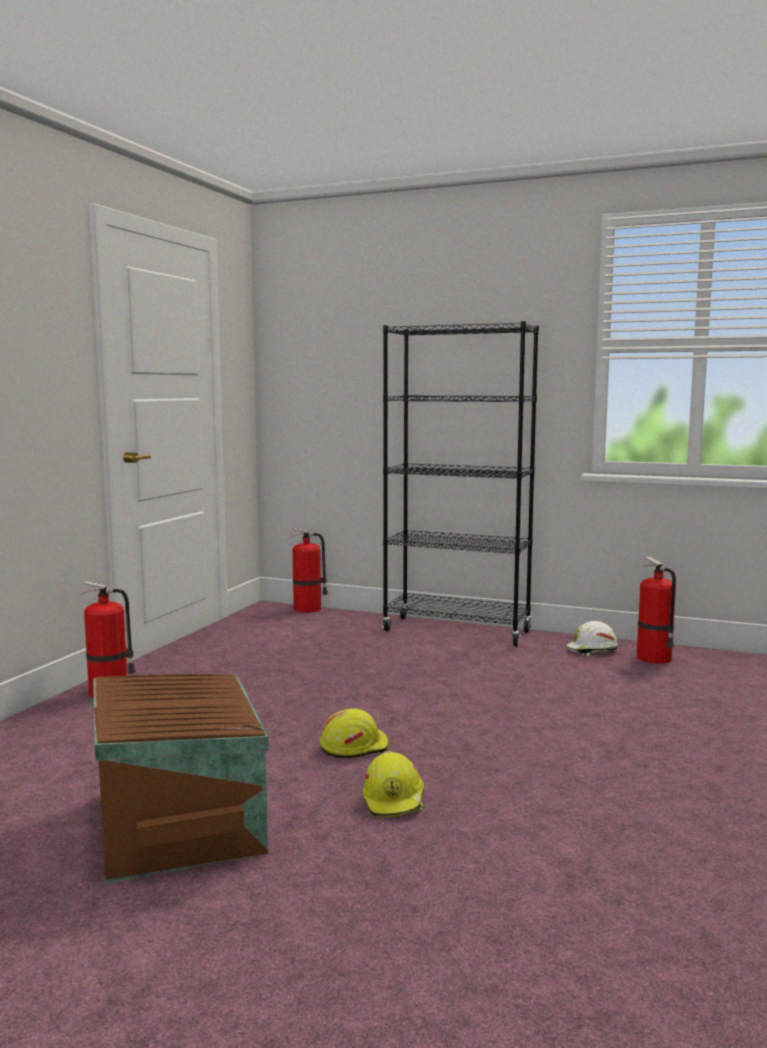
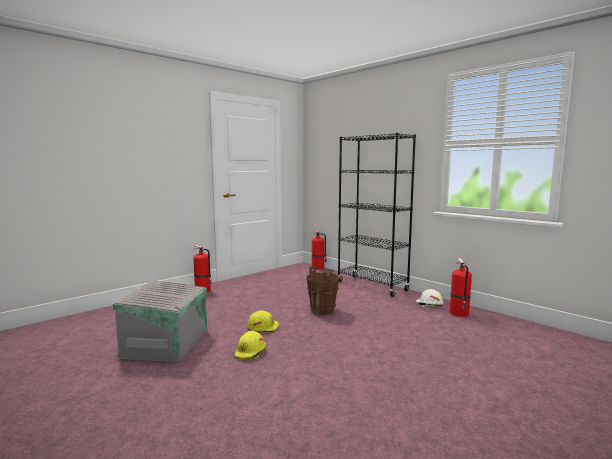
camera: 25 degrees right, 0 degrees up
brown storage box [93,674,269,883] -> grey storage box [113,281,207,362]
none -> brown bucket [306,266,340,315]

